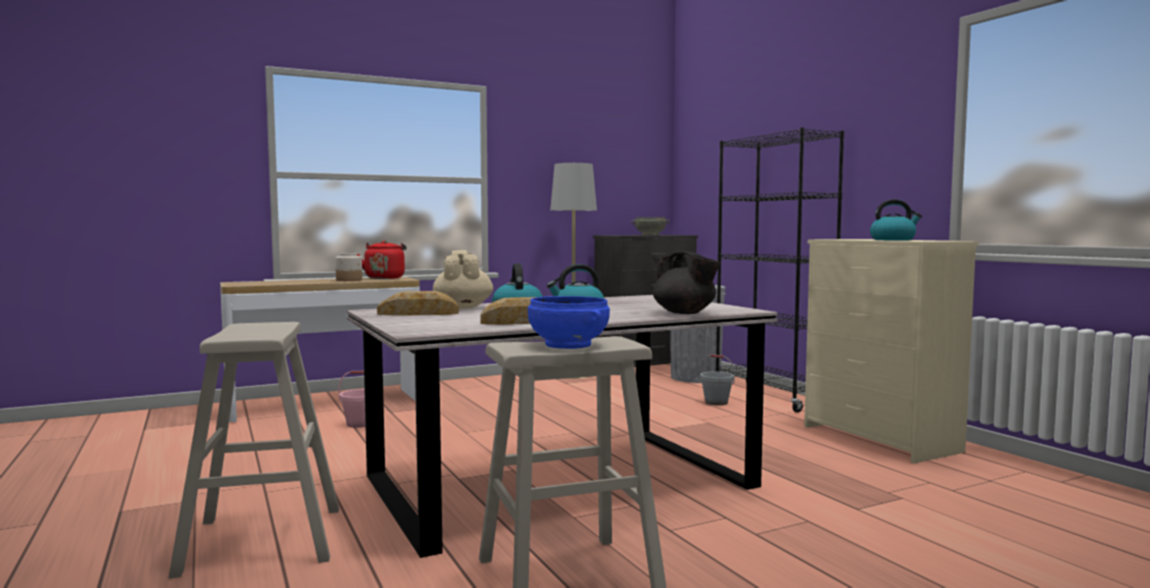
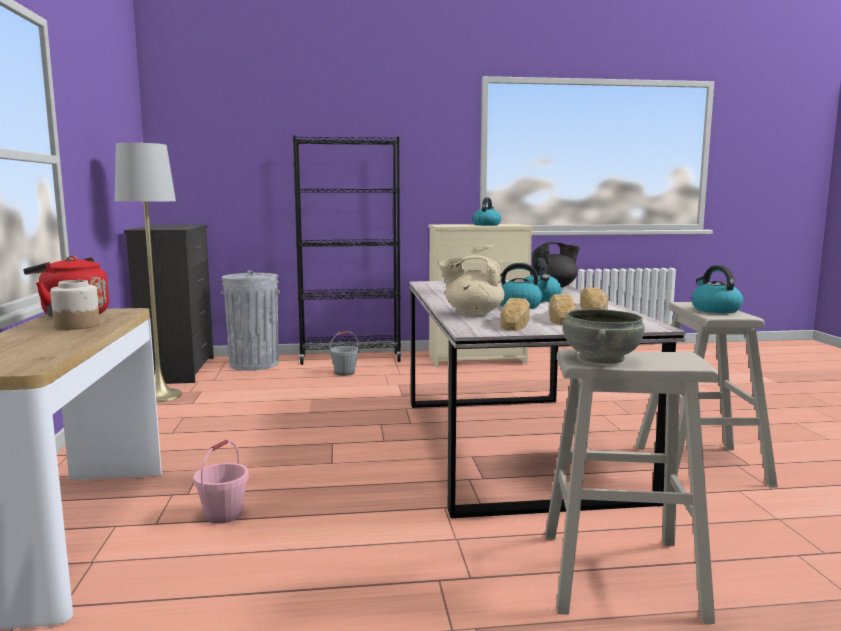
camera: 70 degrees left, 5 degrees up
blue bowl [528,296,610,349] -> kettle [692,265,743,313]
grey bowl [631,217,670,235] -> grey bowl moved to [563,309,645,364]
none -> bread [549,294,576,325]

